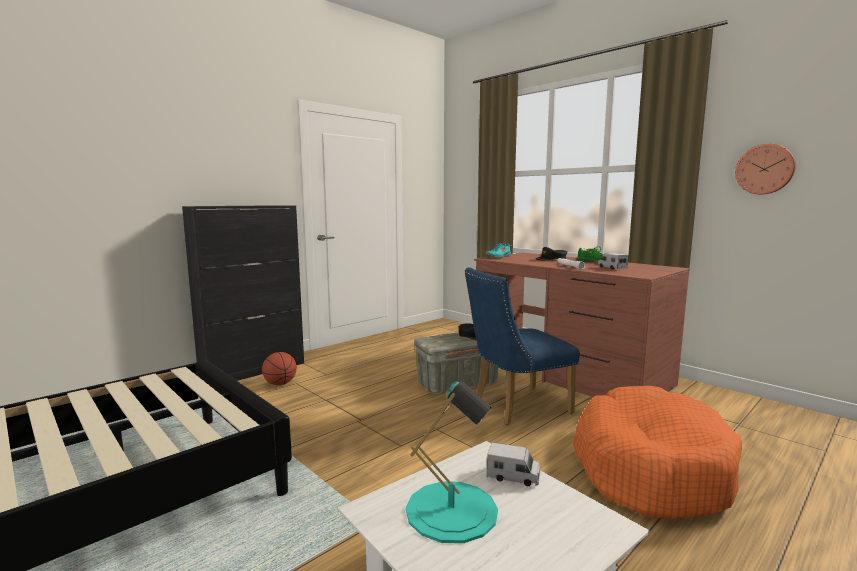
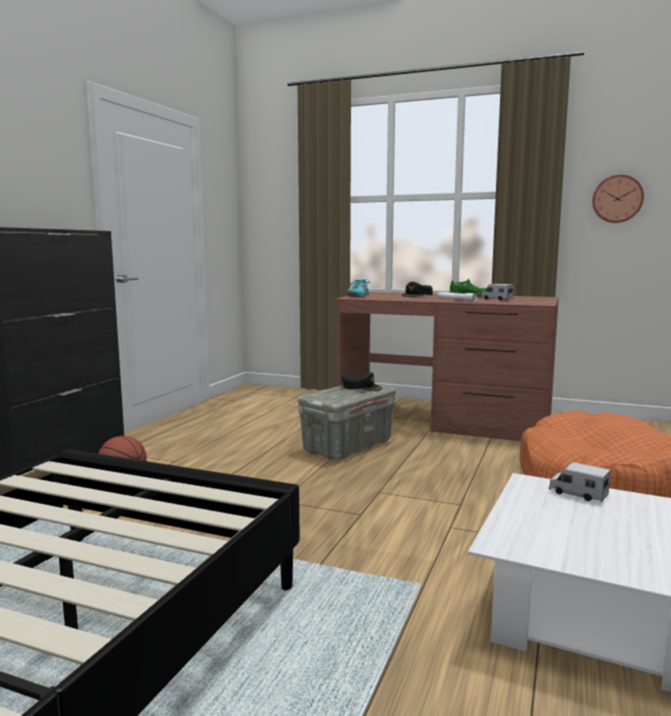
camera: 25 degrees left, 0 degrees up
turquoise table lamp [406,381,498,543] -> none
blue chair [465,267,580,425] -> none
toy truck [487,442,540,486] -> toy truck turned 135 degrees counterclockwise [549,462,611,502]

